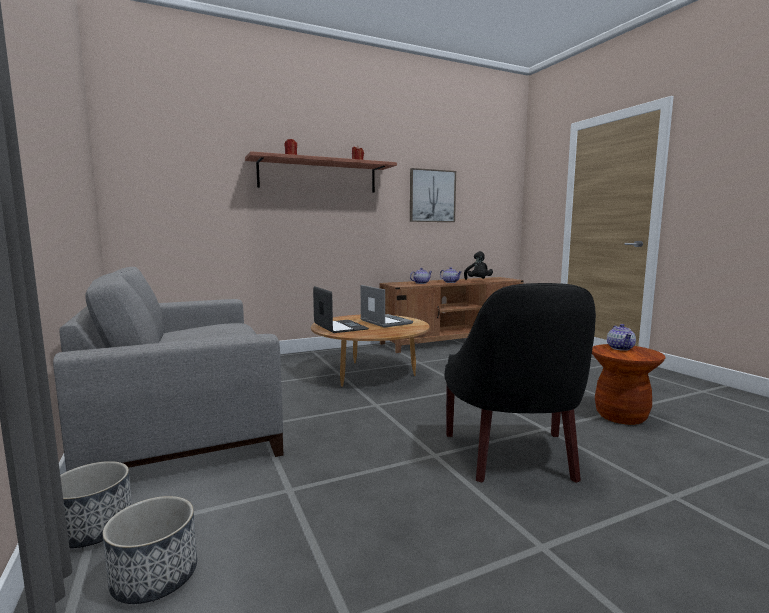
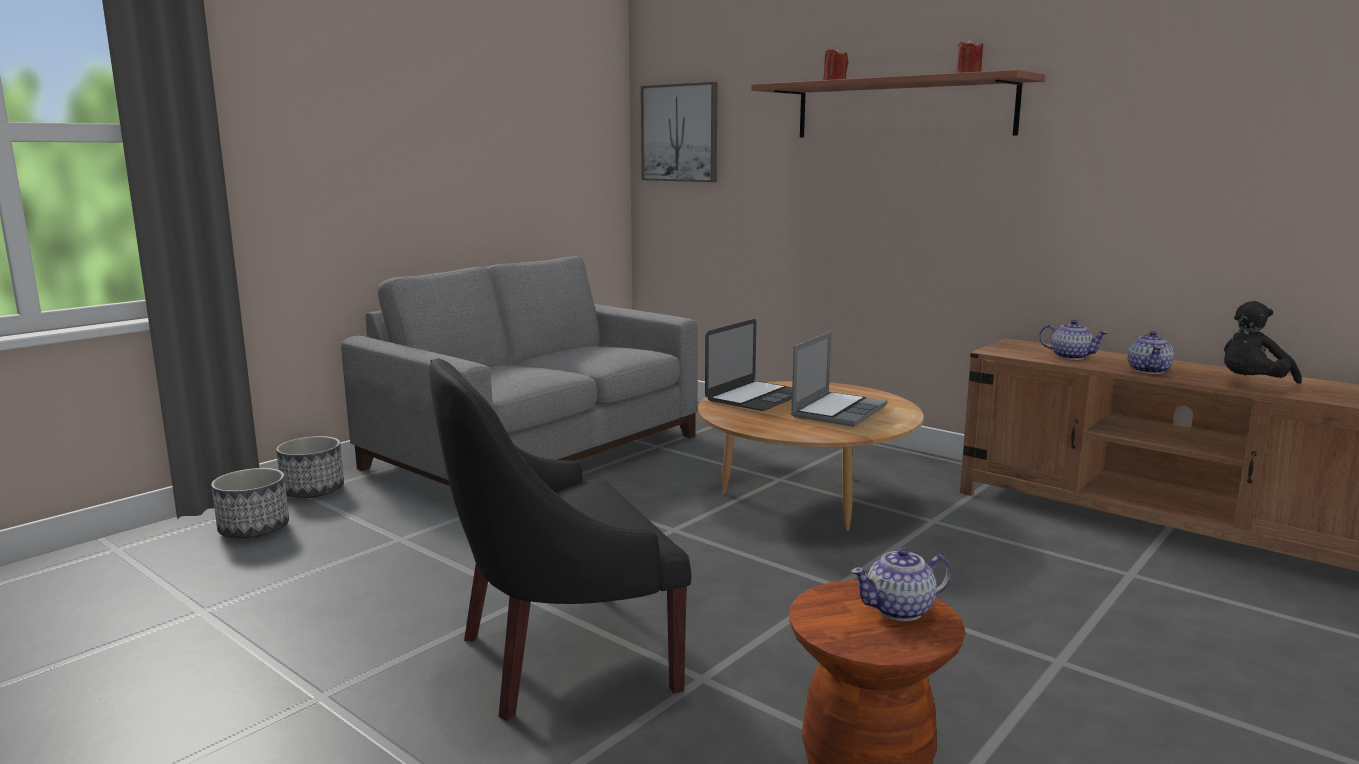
camera: 65 degrees right, 5 degrees up
picture [410,168,456,222] -> picture moved to [641,82,718,182]

